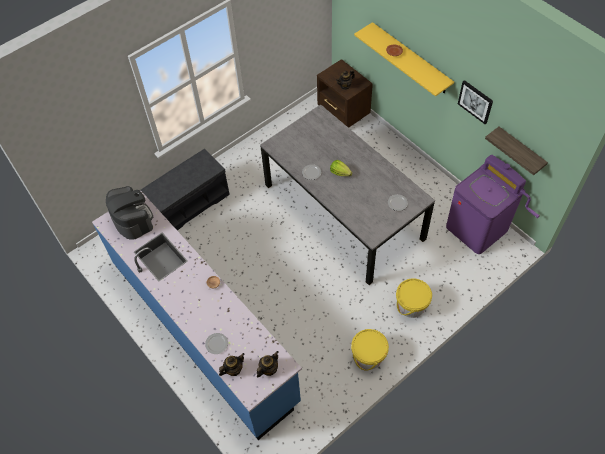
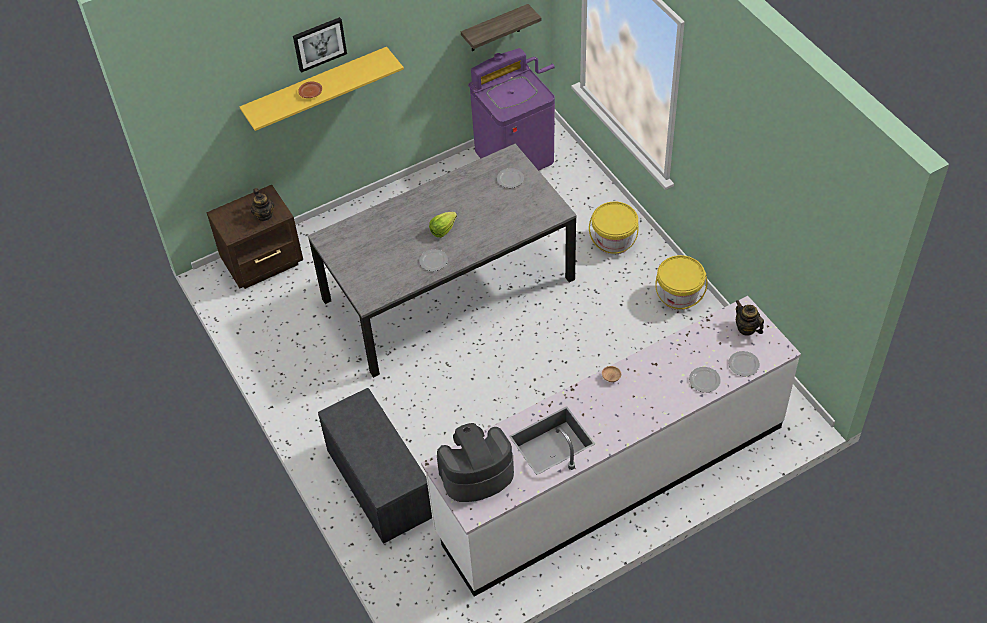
camera: 80 degrees left, 5 degrees down
blue counter [92,191,302,440] -> white counter [421,296,801,597]
teapot [219,353,245,376] -> plate [728,351,760,376]
picture [458,80,493,124] -> picture moved to [293,17,347,73]

